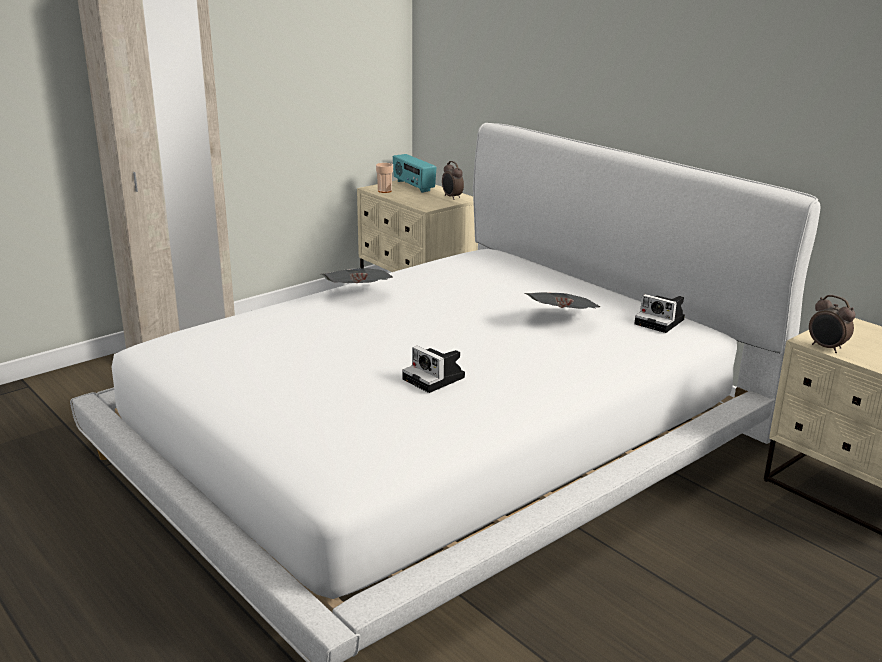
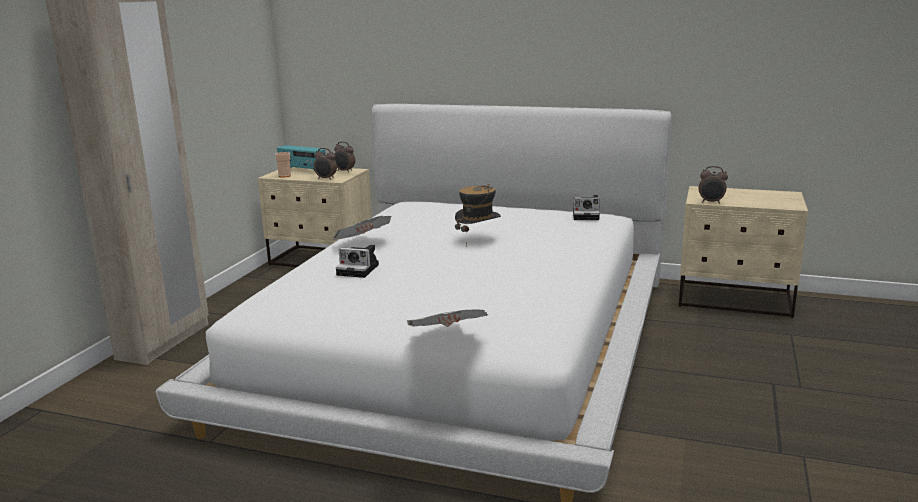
camera: 30 degrees left, 5 degrees down
camera [402,346,465,393] -> camera moved to [336,245,379,278]
newspaper [525,292,600,309] -> newspaper moved to [407,310,488,327]
none -> alarm clock [314,148,337,180]
none -> hat [455,184,501,246]

